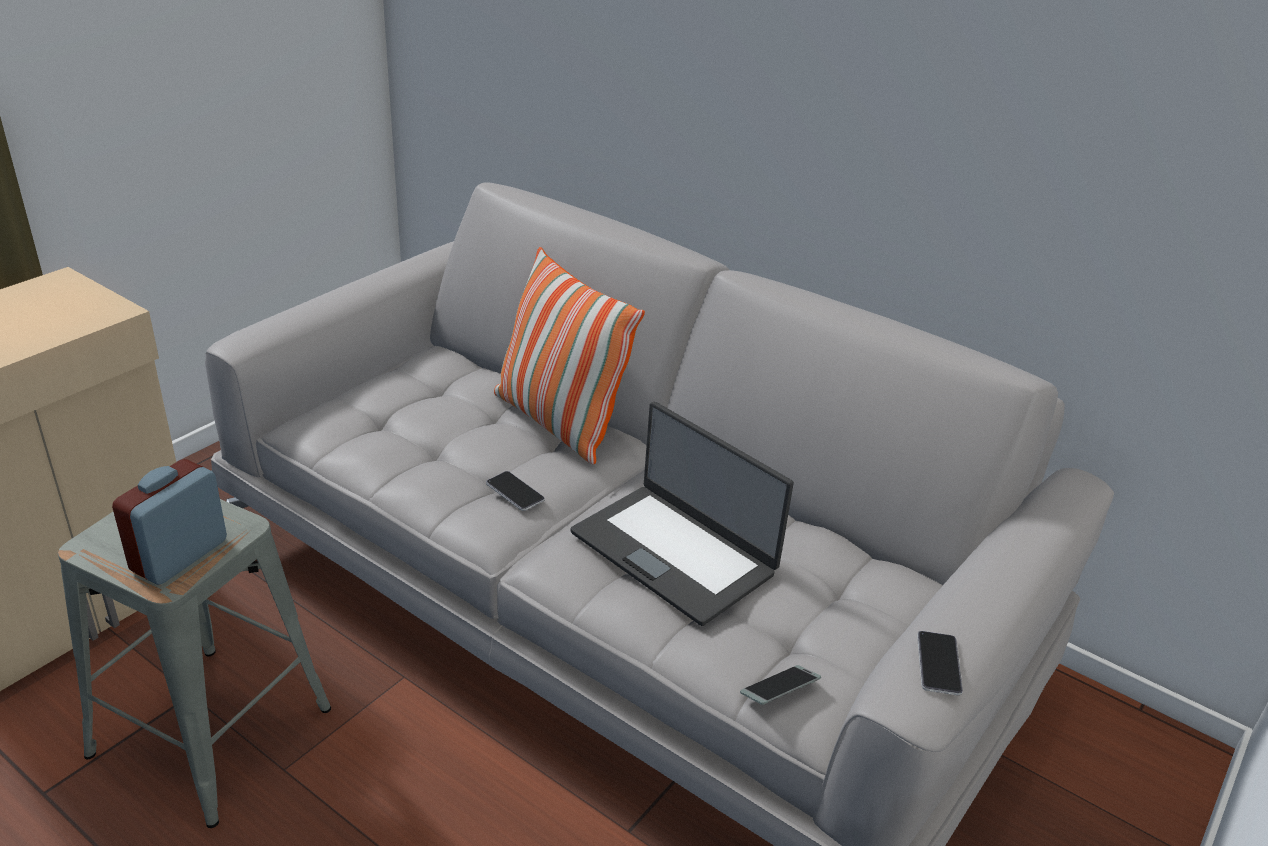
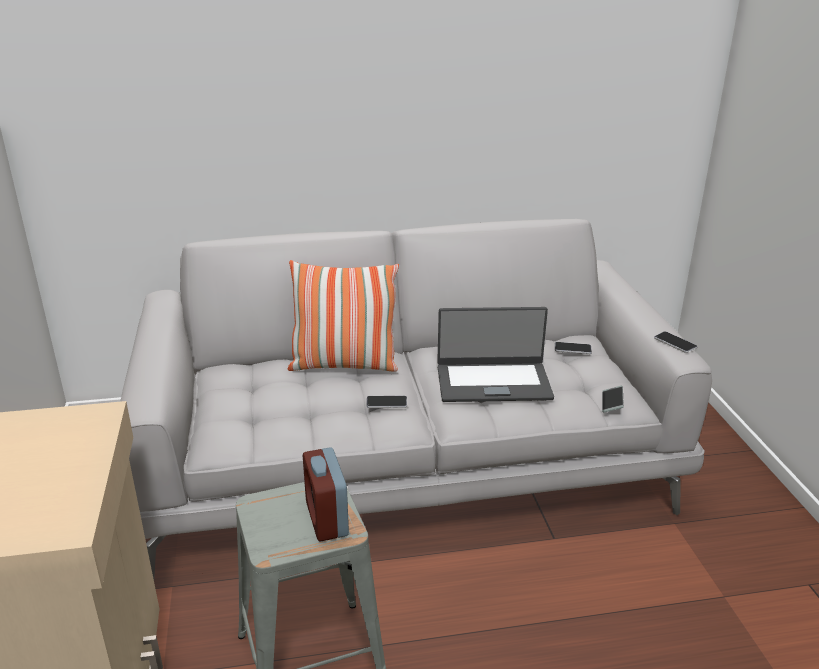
camera: 45 degrees left, 5 degrees down
none -> phone [555,342,592,354]

